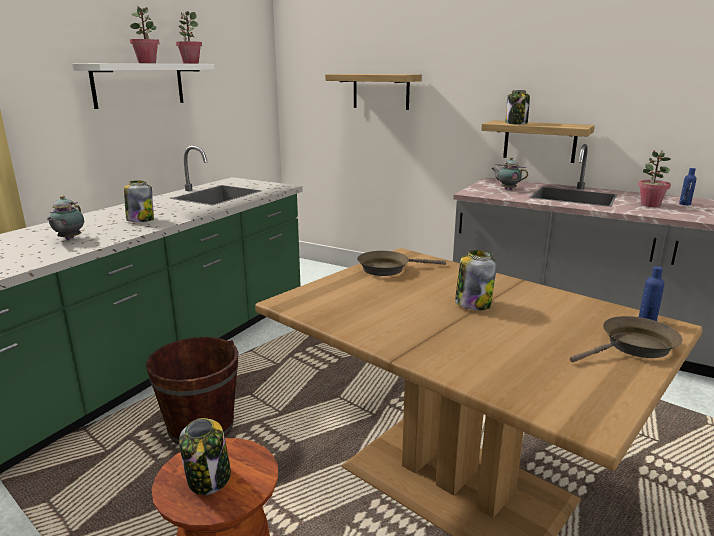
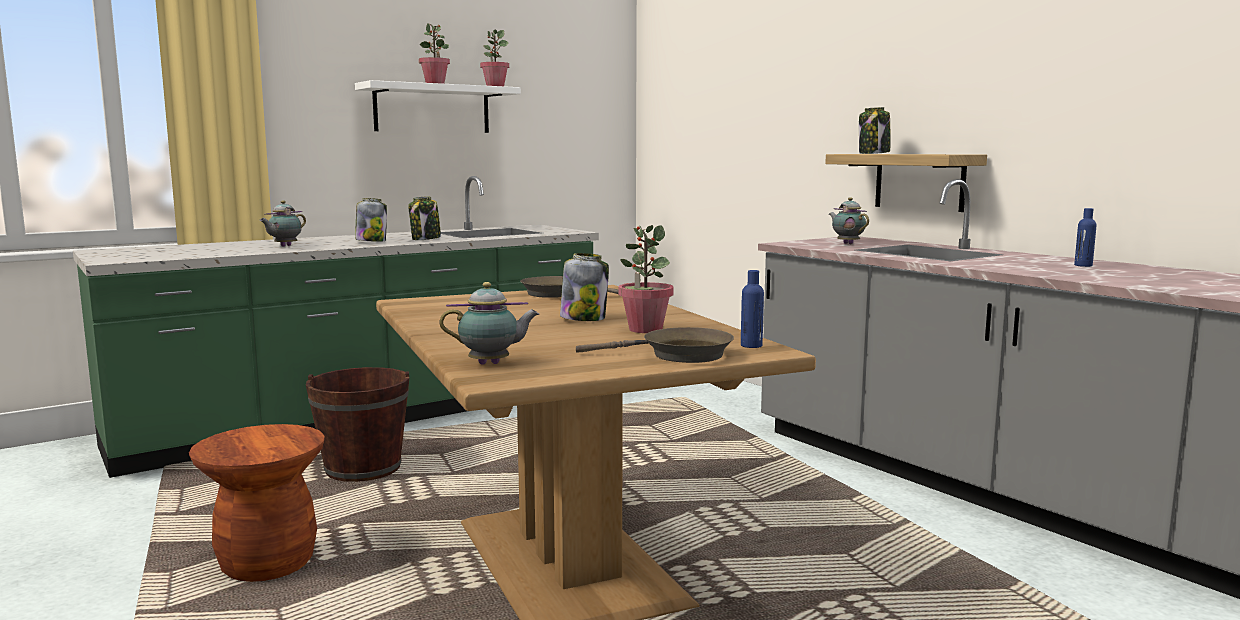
camera: 25 degrees right, 10 degrees down
jar [179,418,231,495] -> jar moved to [408,196,441,240]
shelf [325,74,422,110] -> none
potted plant [638,150,671,207] -> potted plant moved to [619,225,674,333]
none -> teapot [440,282,539,365]

